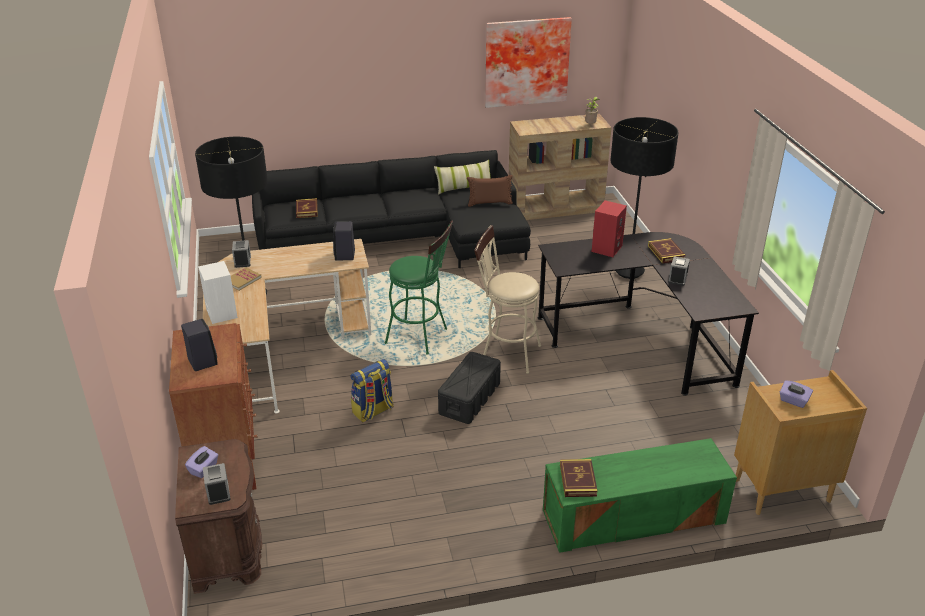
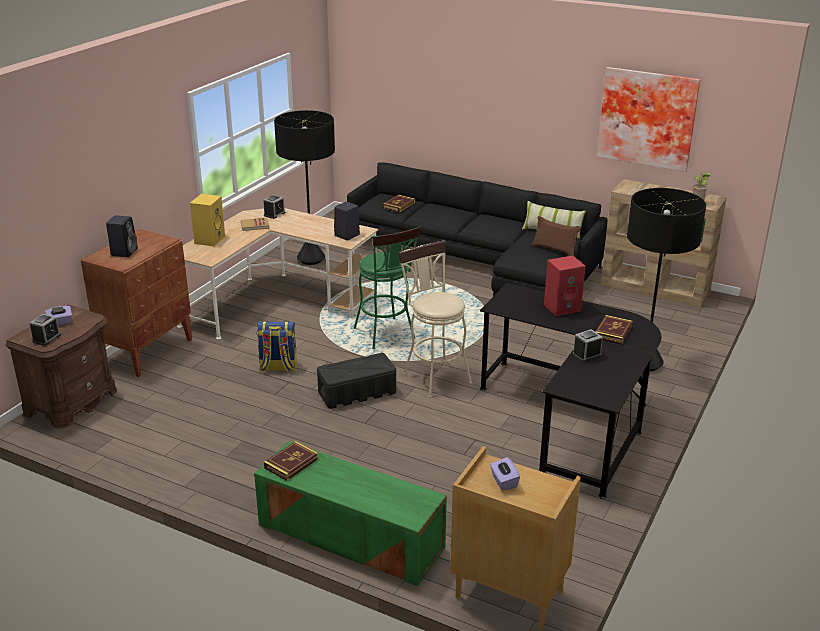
camera: 40 degrees right, 5 degrees down
white speaker [198,261,238,324] -> yellow speaker [190,194,225,247]

